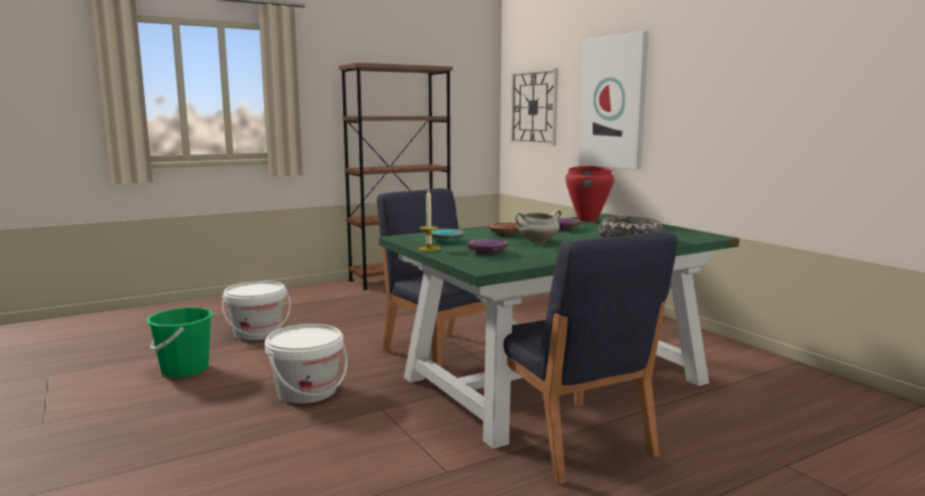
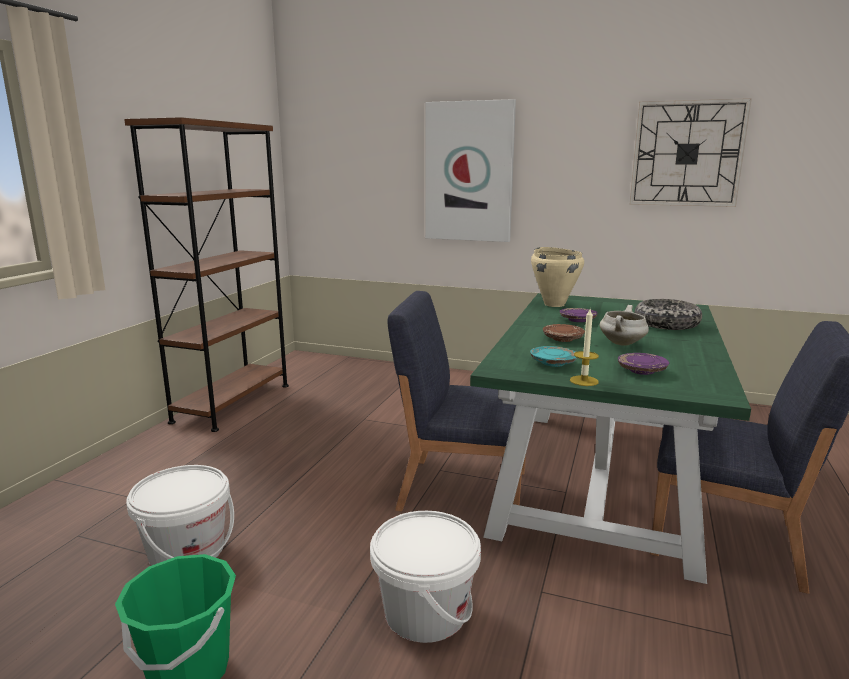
camera: 40 degrees left, 5 degrees up
wall clock [511,68,558,146] -> wall clock moved to [630,98,752,207]
red cooking pot [565,166,614,222] -> beige cooking pot [531,247,584,307]

